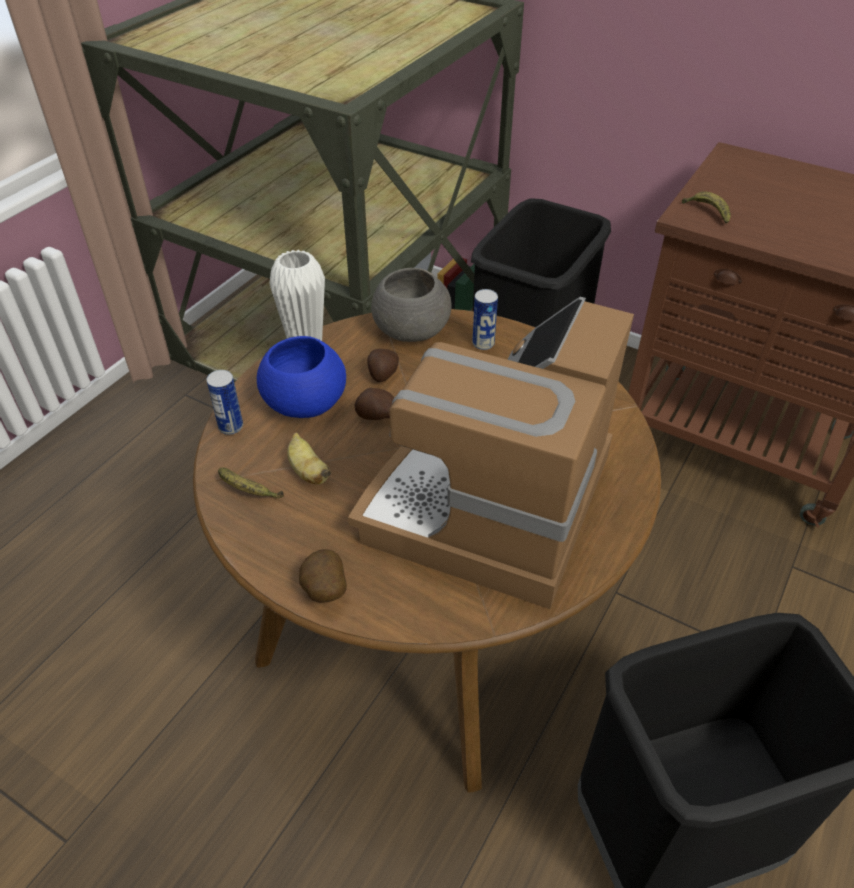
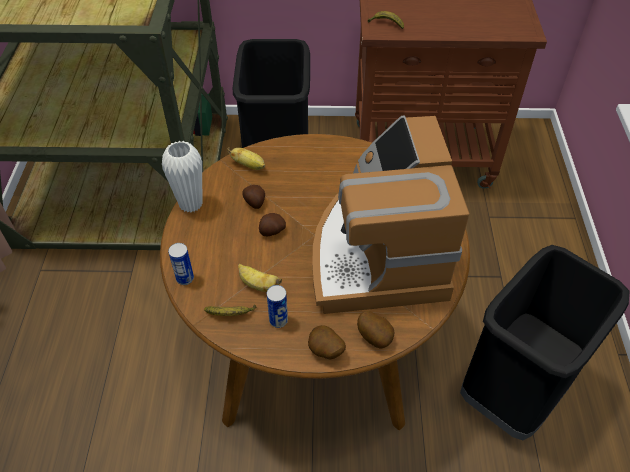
camera: 30 degrees left, 5 degrees up
blue bowl [257,336,346,418] -> none
grey bowl [371,268,451,342] -> banana [227,147,265,170]
can [472,289,498,350] -> can moved to [267,285,288,328]
none -> potato [357,311,394,349]

